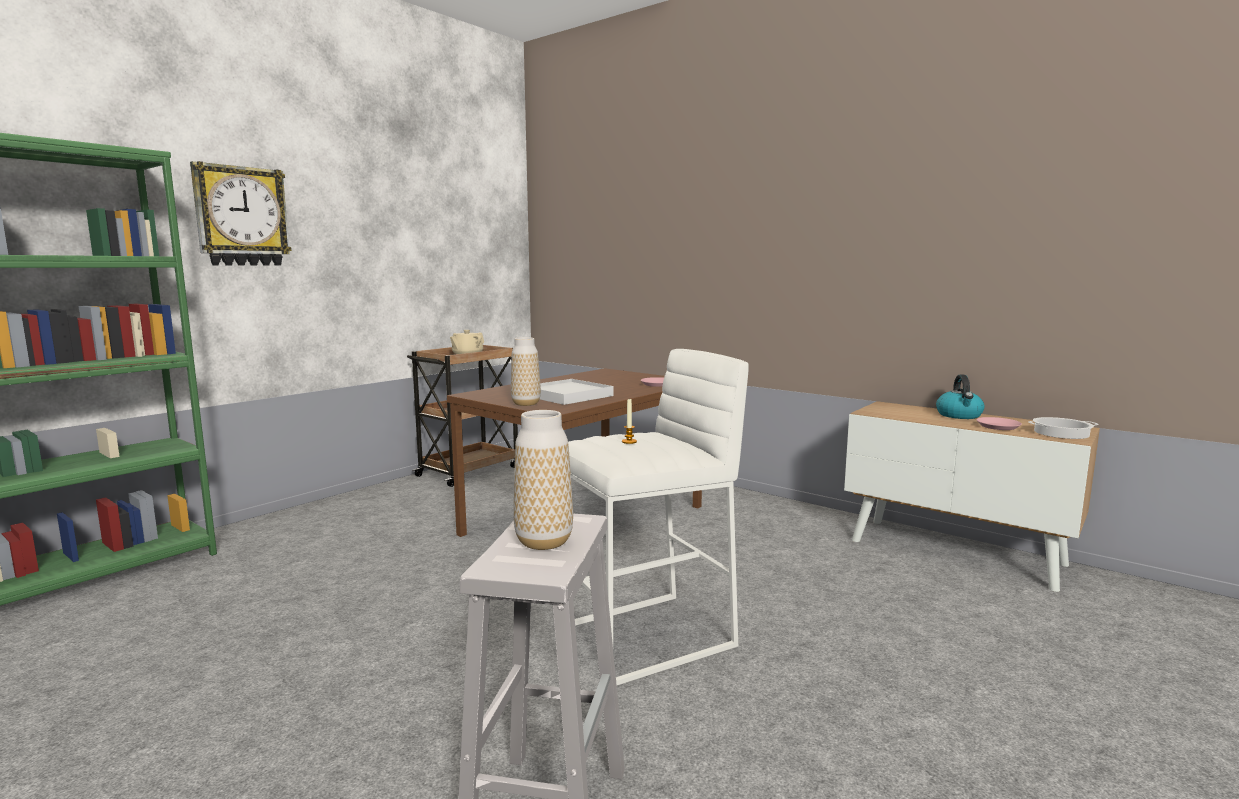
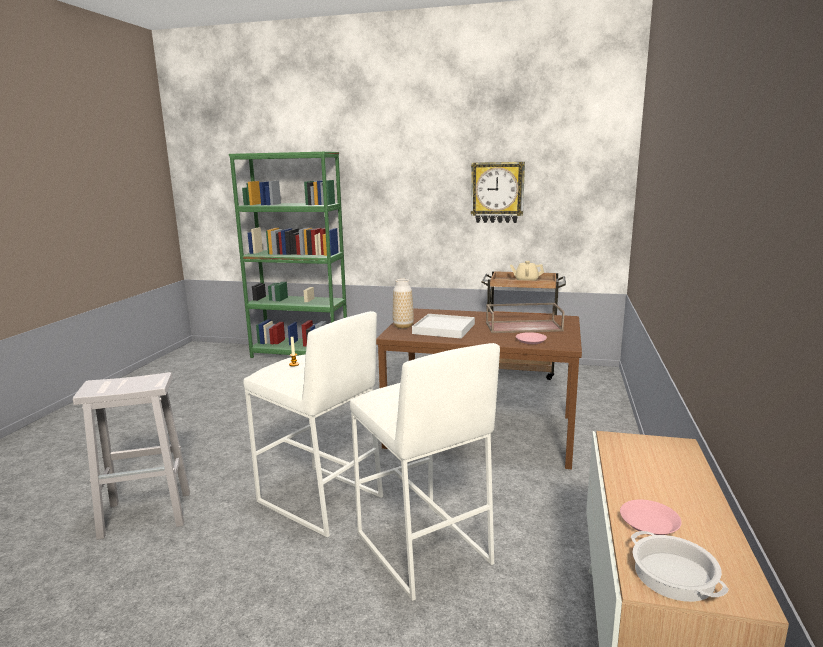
camera: 65 degrees right, 5 degrees up
wall clock [190,161,292,266] -> wall clock moved to [471,162,525,223]
vase [514,410,573,550] -> none
kettle [936,375,984,419] -> none
none -> white stool [350,343,500,601]
none -> brown tray [486,303,564,333]

